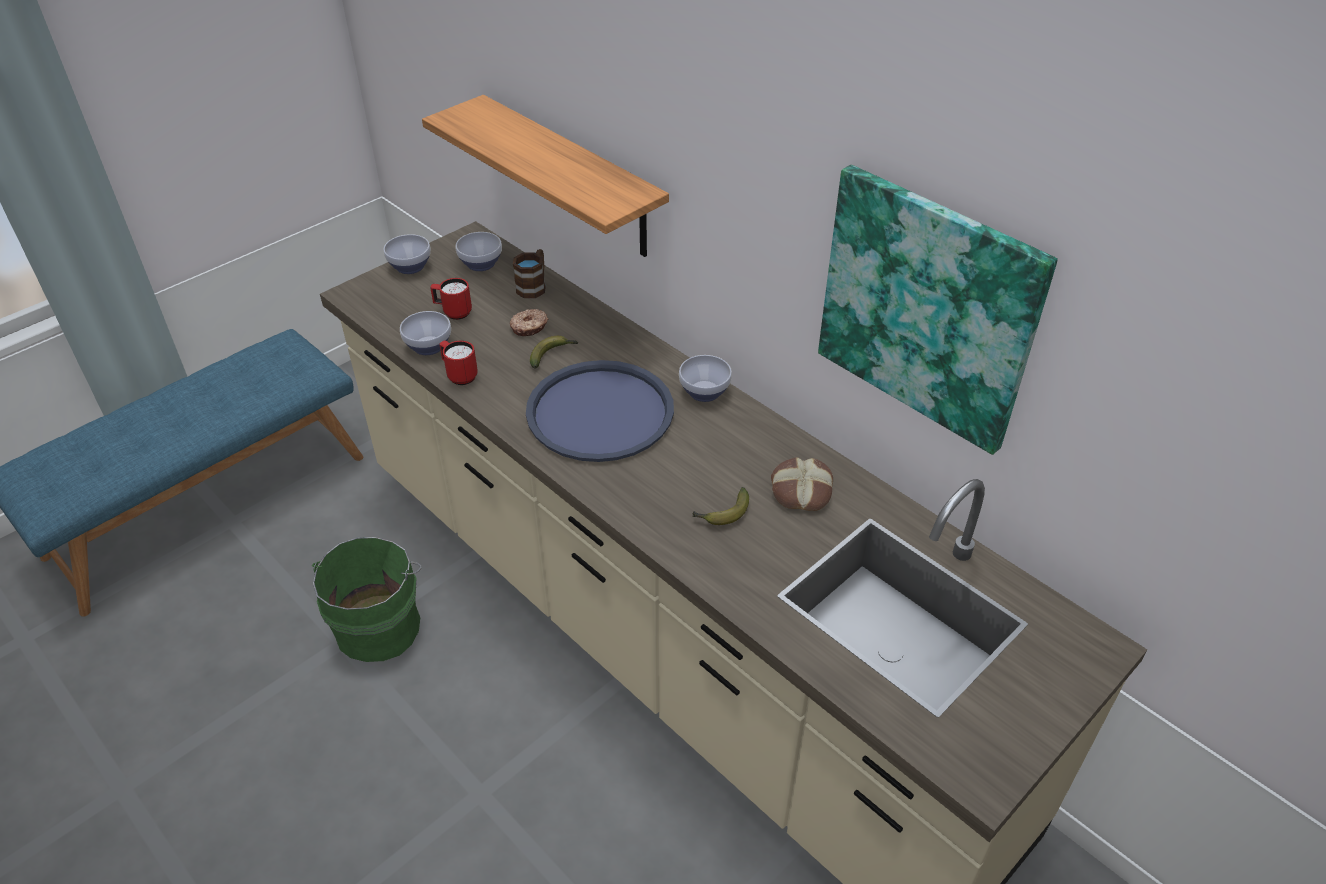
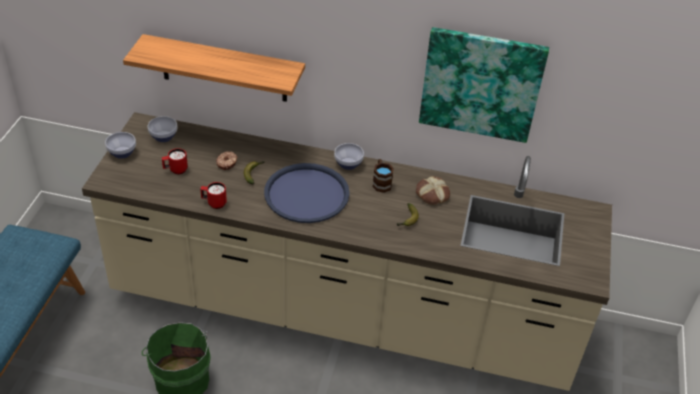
camera: 35 degrees left, 0 degrees up
bowl [400,311,451,355] -> none
brown mug [513,249,546,298] -> brown mug moved to [372,159,394,193]

